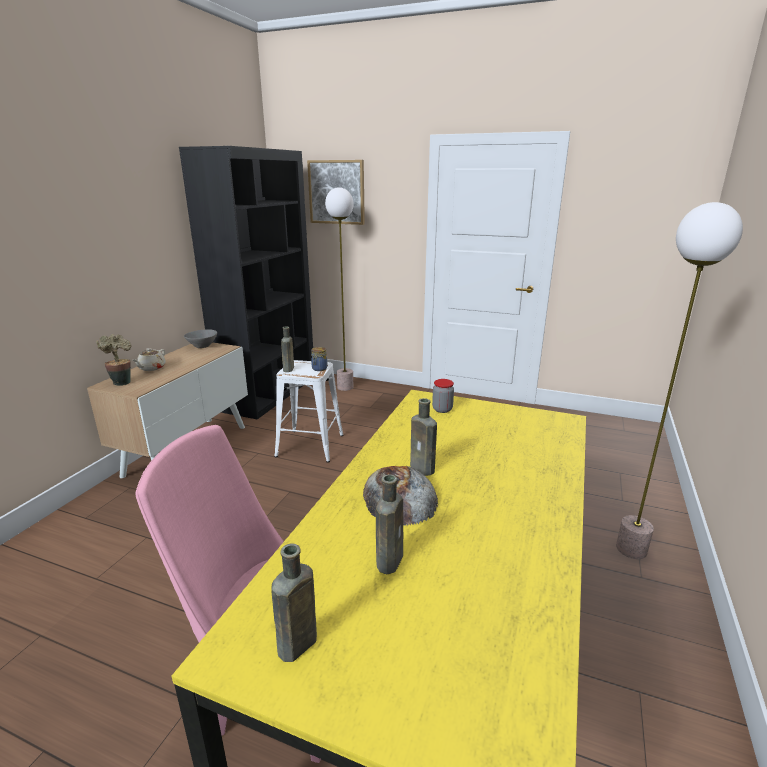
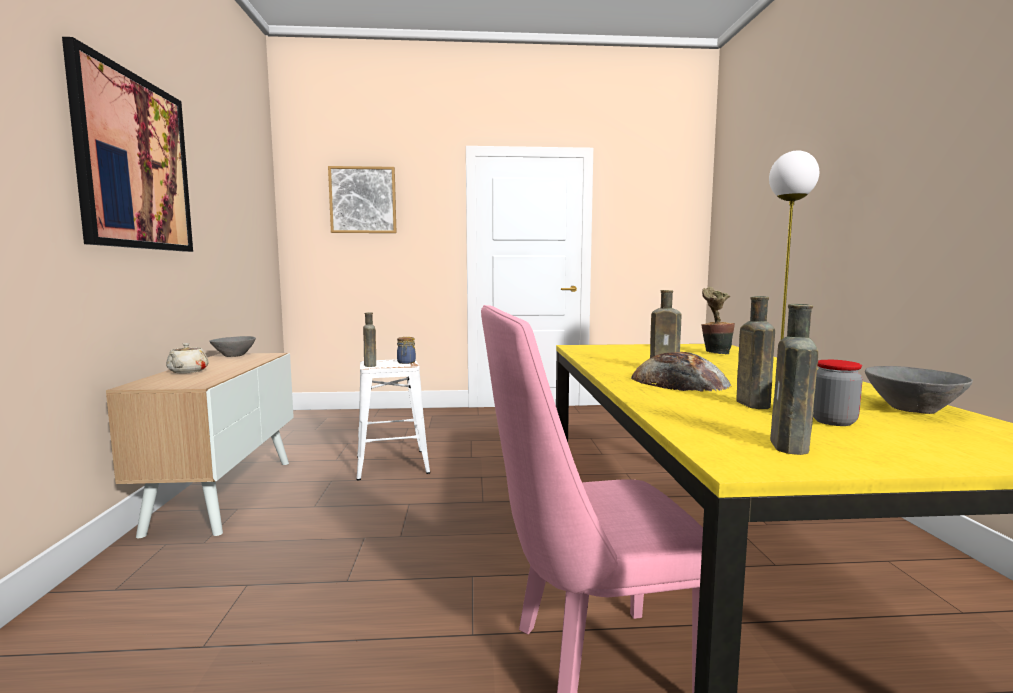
camera: 25 degrees left, 15 degrees down
potted plant [96,334,132,386] -> potted plant moved to [701,287,735,355]
black bookcase [179,146,313,419] -> none
floor lamp [325,187,354,391] -> none
jar [432,379,454,413] -> jar moved to [813,360,863,426]
none -> picture [62,37,193,252]
none -> grey bowl [865,366,973,414]

